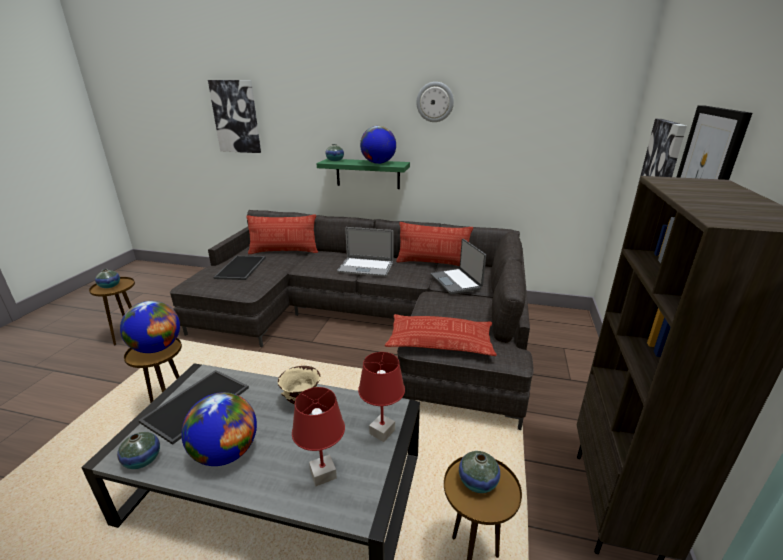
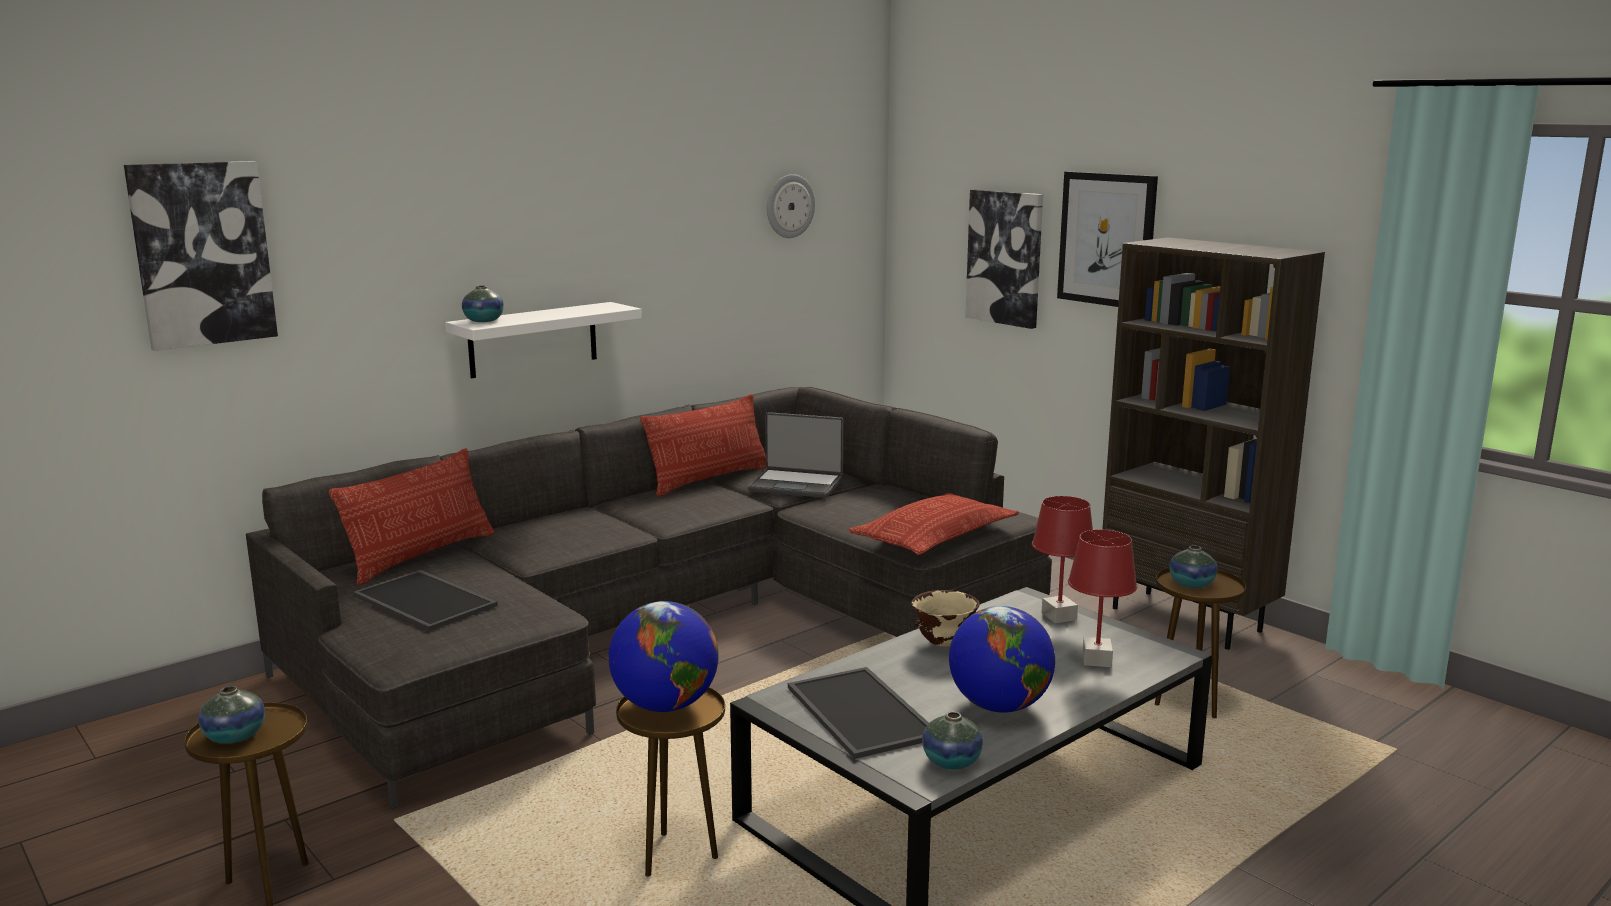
camera: 55 degrees left, 10 degrees down
green shelf [317,158,410,189] -> white shelf [445,302,642,378]
laptop [337,227,394,277] -> none
globe [360,126,396,164] -> none
wall clock [416,82,454,122] -> wall clock moved to [767,174,815,238]

